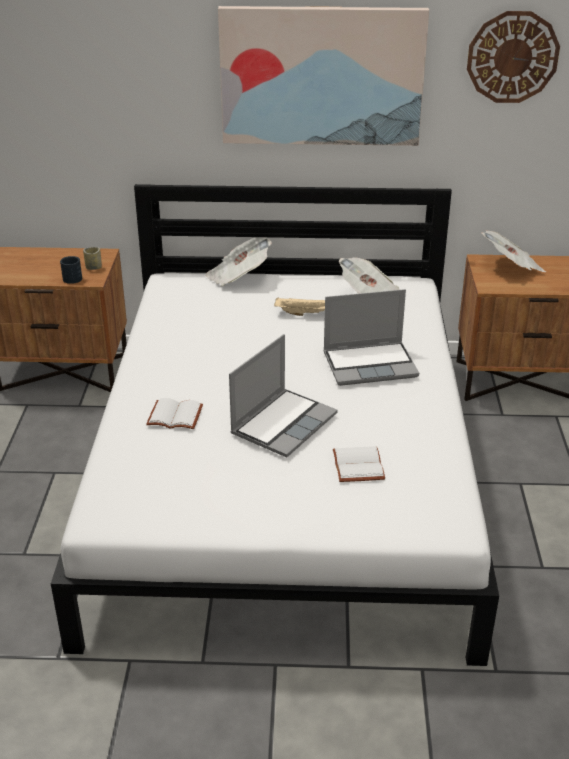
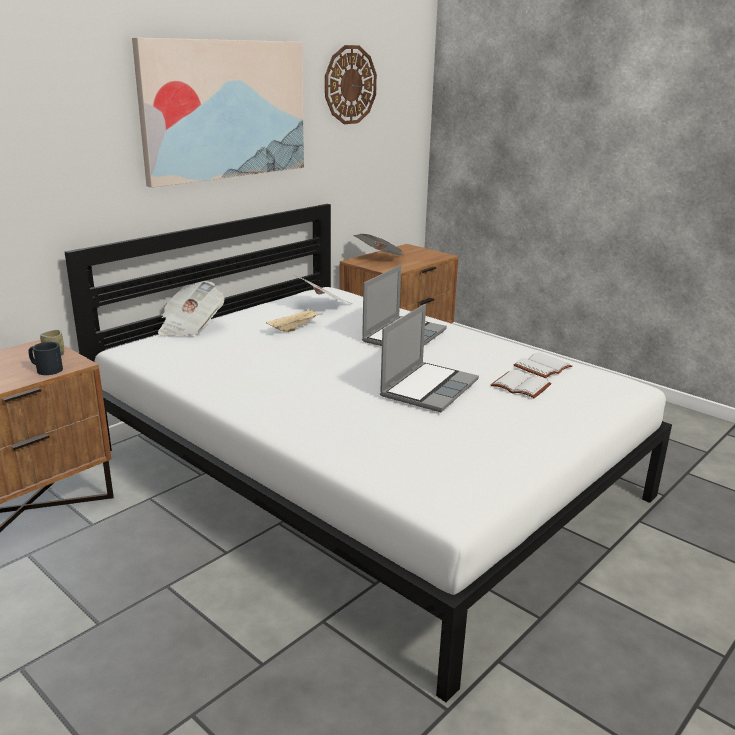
camera: 50 degrees left, 10 degrees down
white book [146,398,203,429] -> white book moved to [514,352,572,378]
laptop [229,334,337,457] -> laptop turned 45 degrees clockwise [380,304,479,413]

